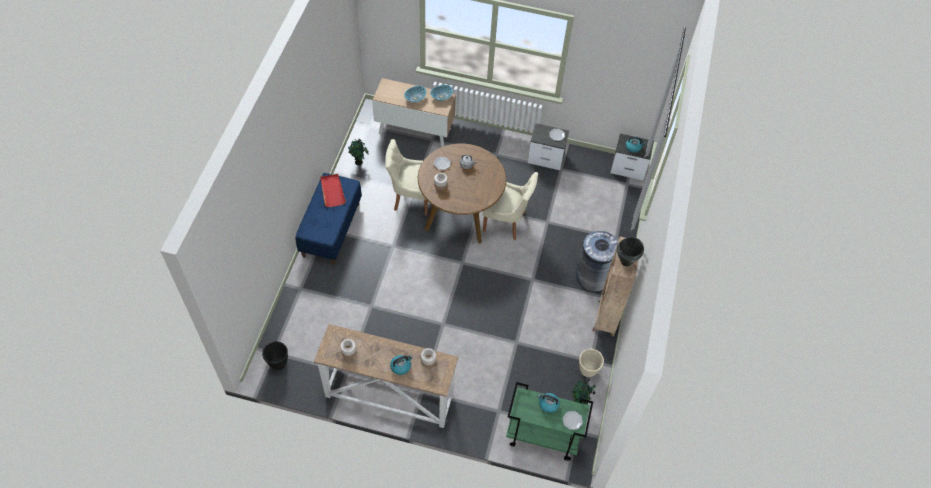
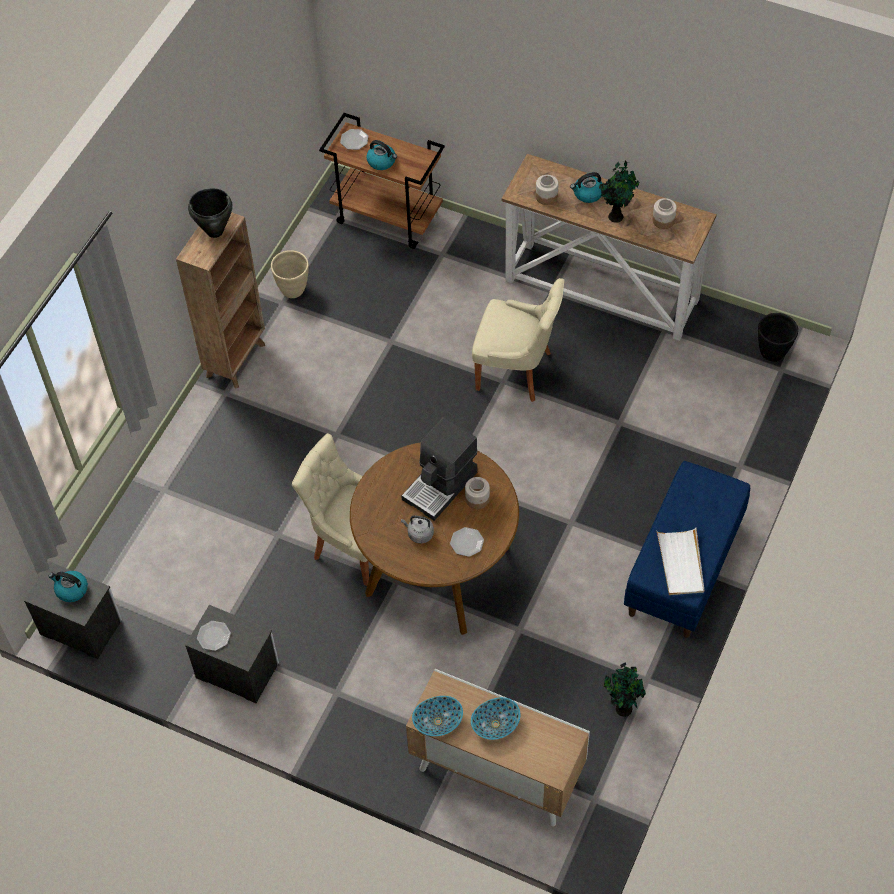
camera: 165 degrees left, 0 degrees up
red tray [320,174,346,207] -> white tray [657,528,704,595]
beige chair [385,139,428,215] -> beige chair moved to [472,278,565,402]
green cart [506,382,593,461] -> brown cart [319,113,445,249]
potted plant [572,379,596,405] -> potted plant moved to [599,161,639,223]
grey trash can [576,231,618,291] -> none
none -> coffee machine [401,417,477,521]

